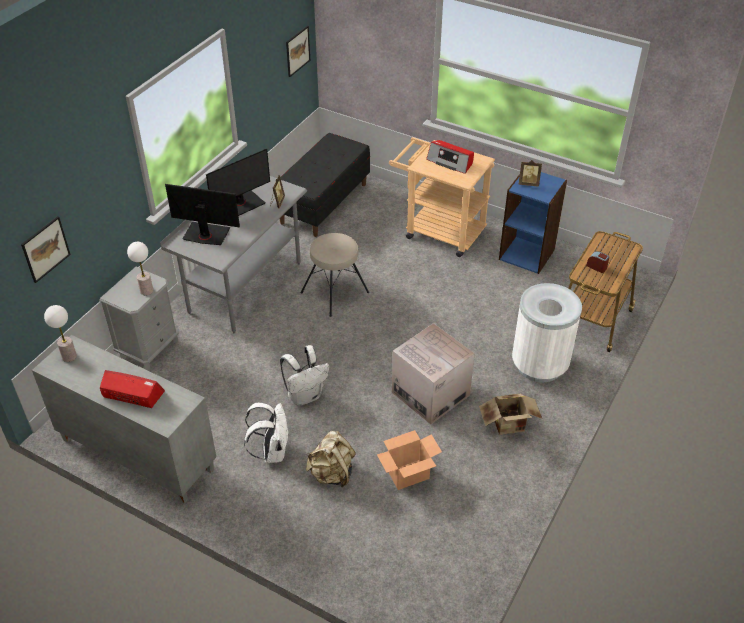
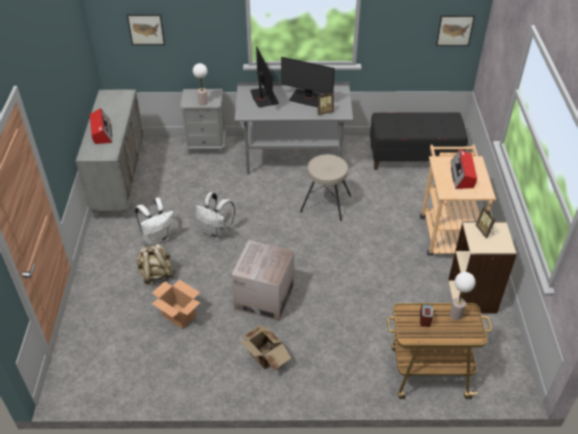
camera: 60 degrees right, 0 degrees up
table lamp [44,305,77,362] -> table lamp moved to [450,272,476,320]
blue bookcase [499,172,567,274] -> beige bookcase [448,221,517,314]
white trash can [512,283,582,382] -> none

